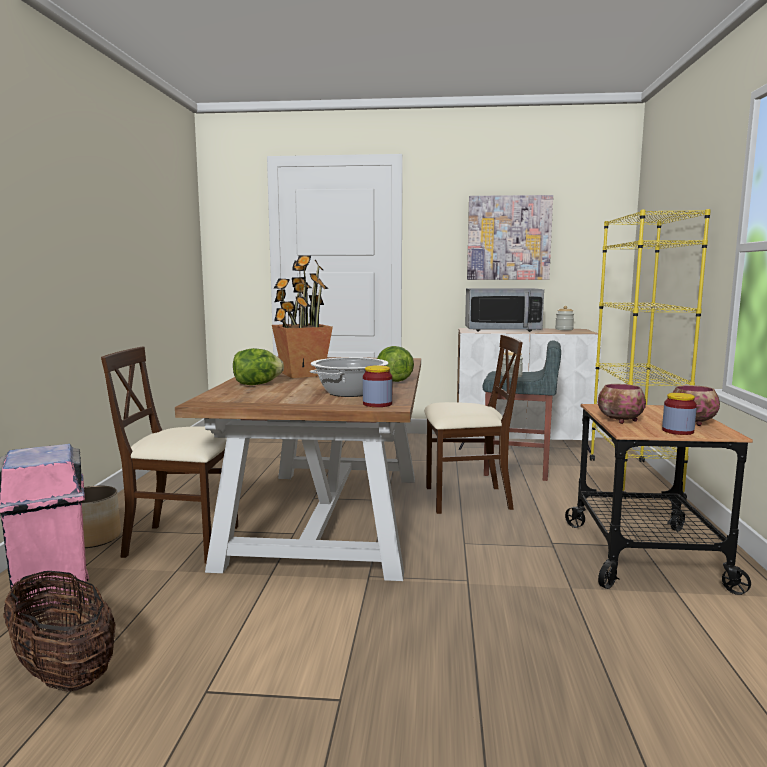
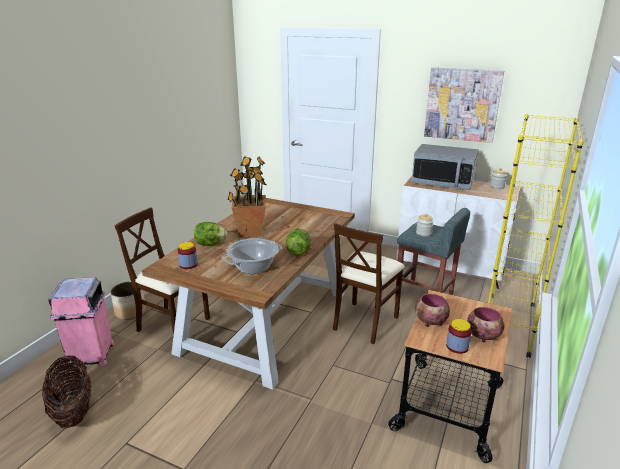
camera: 20 degrees right, 15 degrees up
jar [363,365,392,407] -> jar moved to [178,242,198,269]
beige chair [424,335,523,514] -> beige chair turned 105 degrees clockwise [333,223,405,344]

